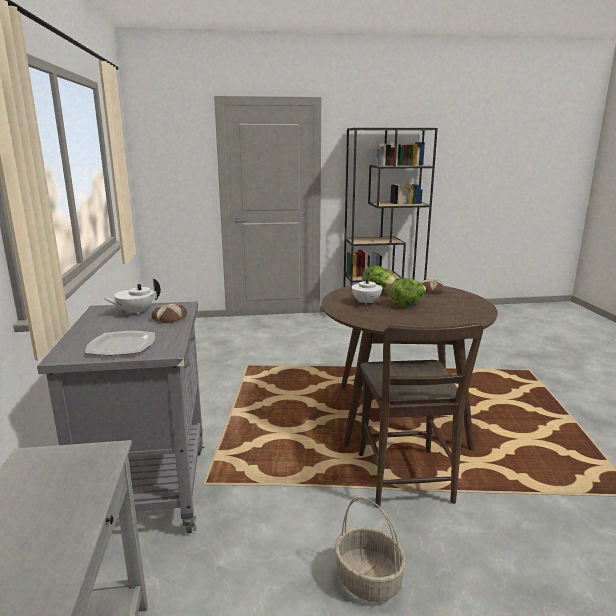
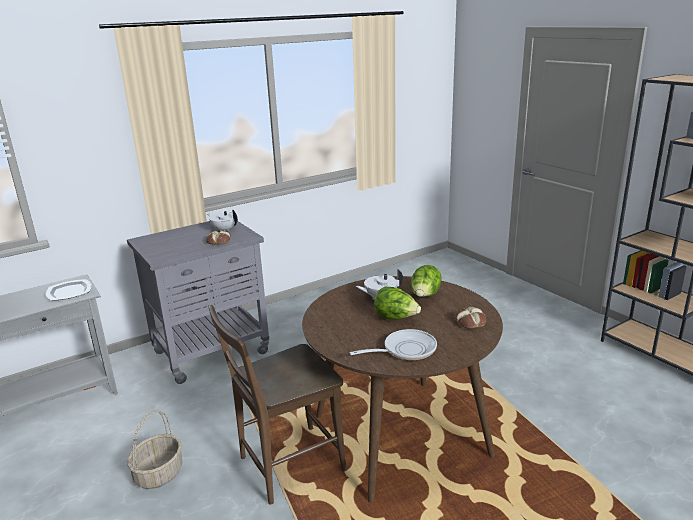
camera: 65 degrees right, 5 degrees up
plate [85,331,155,355] -> plate moved to [45,279,92,301]
none -> frying pan [350,329,437,360]

